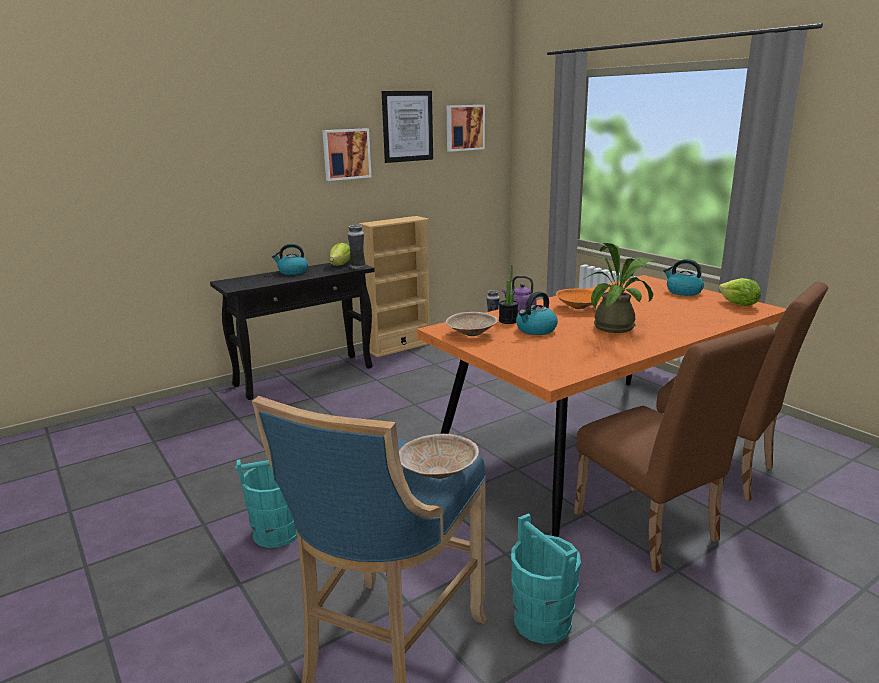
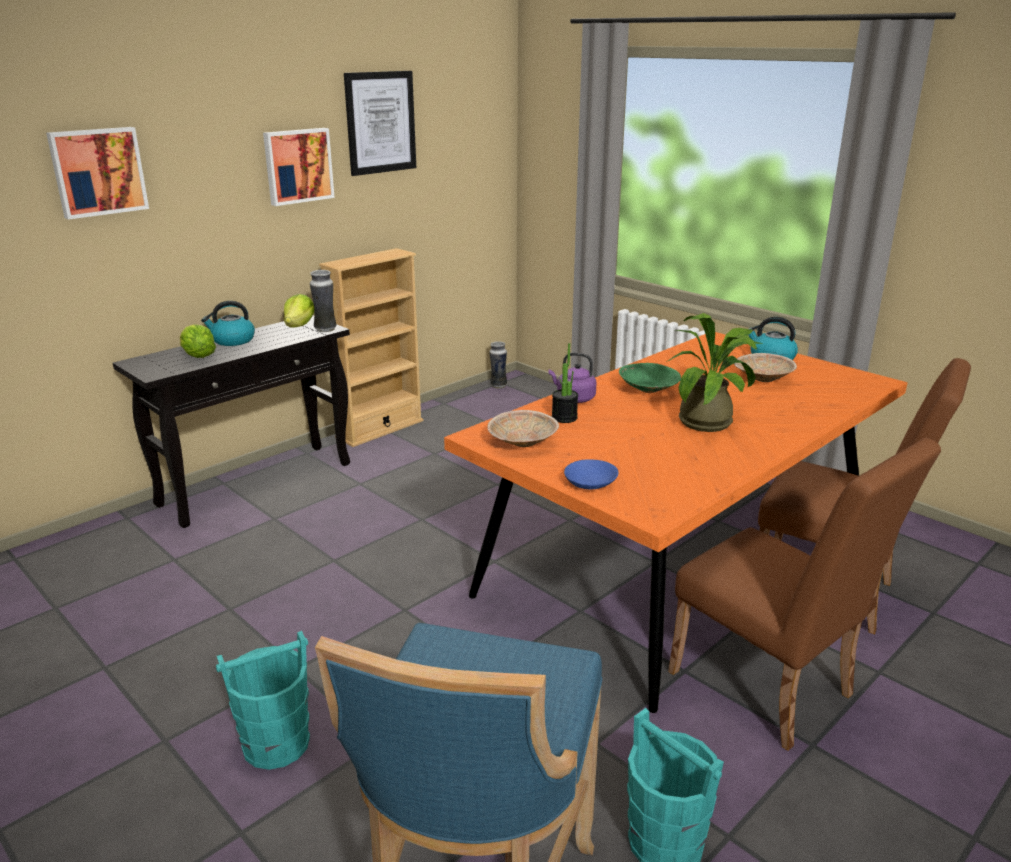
camera: 10 degrees left, 5 degrees up
beige bowl [399,434,479,479] -> beige bowl moved to [734,353,797,382]
picture [447,105,485,152] -> picture moved to [46,127,149,220]
kettle [516,291,558,335] -> none
orange bowl [556,288,603,309] -> green bowl [619,363,681,393]
lettuce [719,278,761,306] -> lettuce moved to [180,324,216,358]
none -> blue bowl [564,459,618,489]

